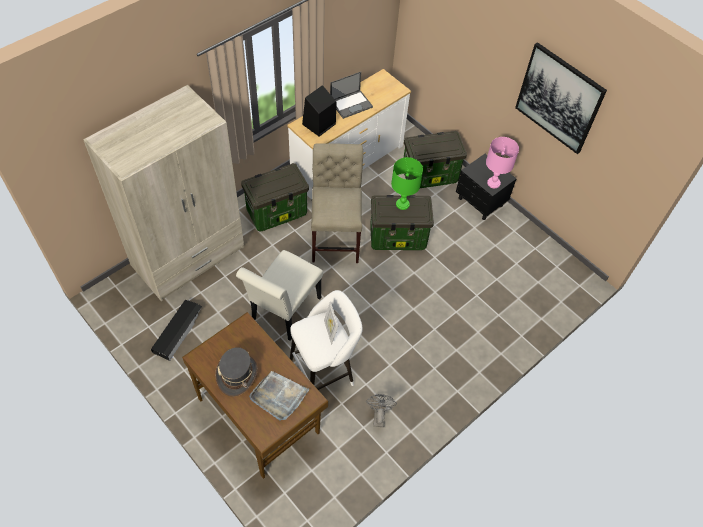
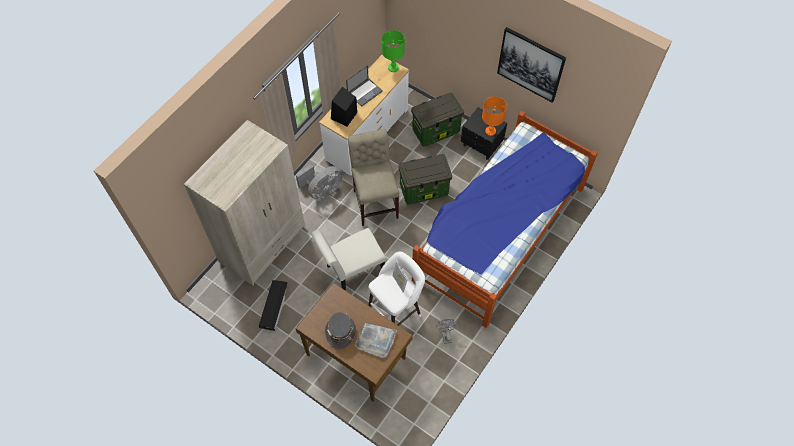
camera: 10 degrees left, 5 degrees up
white chair [236,250,323,341] -> white chair turned 45 degrees clockwise [311,228,386,291]
storage box [241,163,309,232] -> grey fan [296,164,343,200]
green table lamp [391,157,423,210] -> green table lamp moved to [382,30,405,72]
pink table lamp [486,137,519,188] -> orange table lamp [482,96,507,136]
none -> bed [412,111,598,328]

